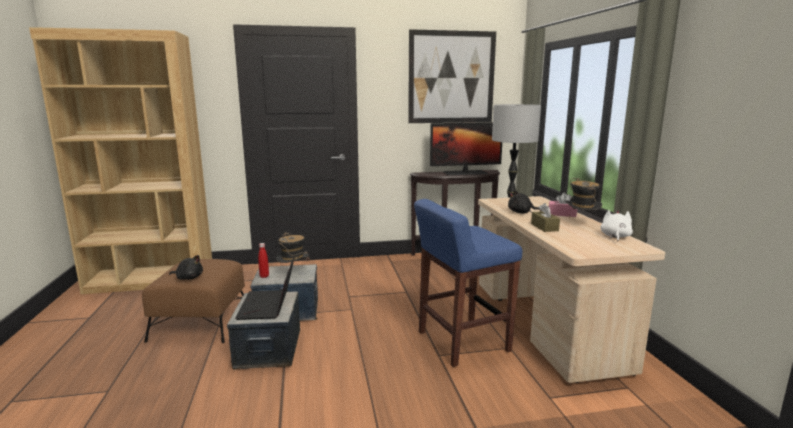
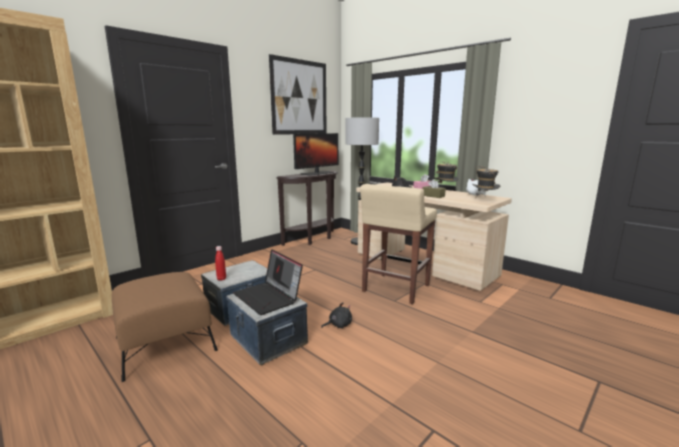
camera: 35 degrees left, 0 degrees up
black plush toy [169,255,203,280] -> black plush toy moved to [321,302,352,328]
hat [276,232,310,266] -> hat moved to [472,166,500,191]
blue stool [414,199,522,367] -> beige stool [360,184,437,304]

